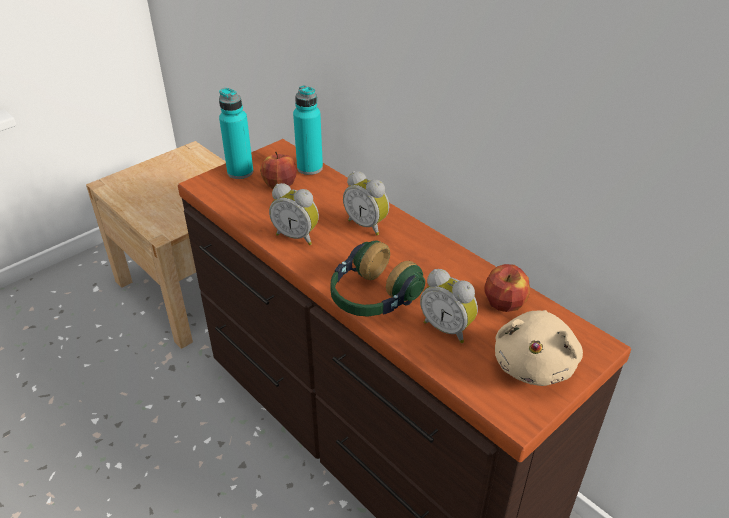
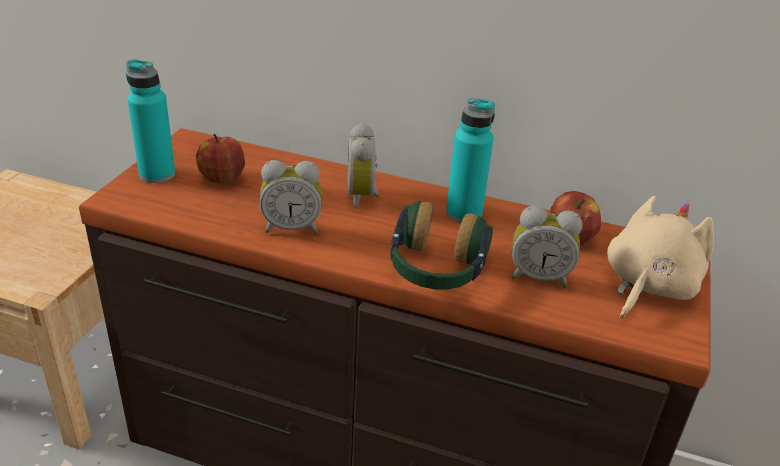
camera: 30 degrees left, 5 degrees down
turquoise bottle [293,85,323,175] -> turquoise bottle moved to [446,98,495,223]
alarm clock [343,171,389,235] -> alarm clock turned 75 degrees clockwise [348,123,380,209]
beige plush toy [495,310,583,386] -> beige plush toy turned 135 degrees counterclockwise [607,196,714,318]

